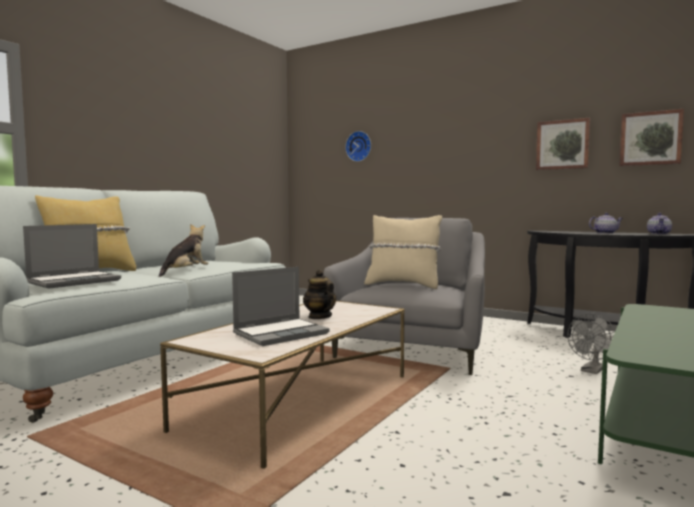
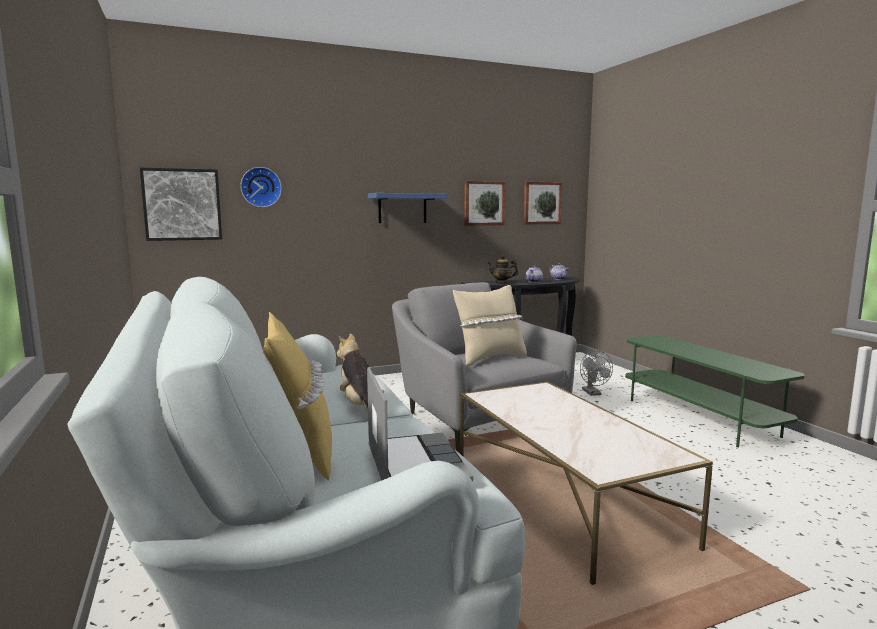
camera: 55 degrees left, 5 degrees up
laptop [232,267,330,346] -> none
teapot [303,270,336,319] -> teapot moved to [487,255,518,284]
none -> picture [140,168,222,241]
none -> blue shelf [368,193,447,223]

